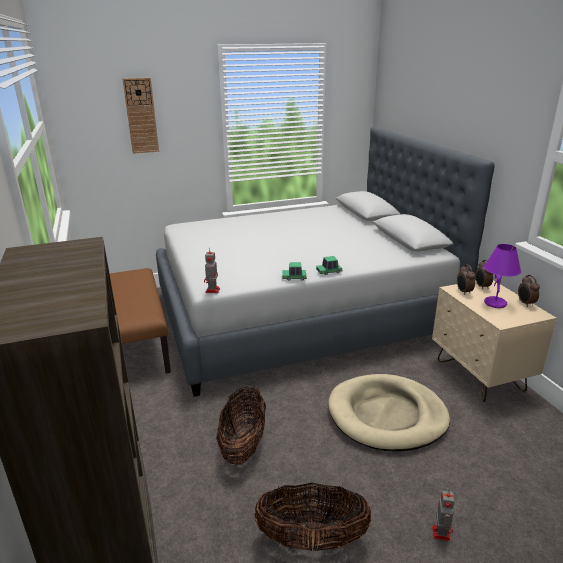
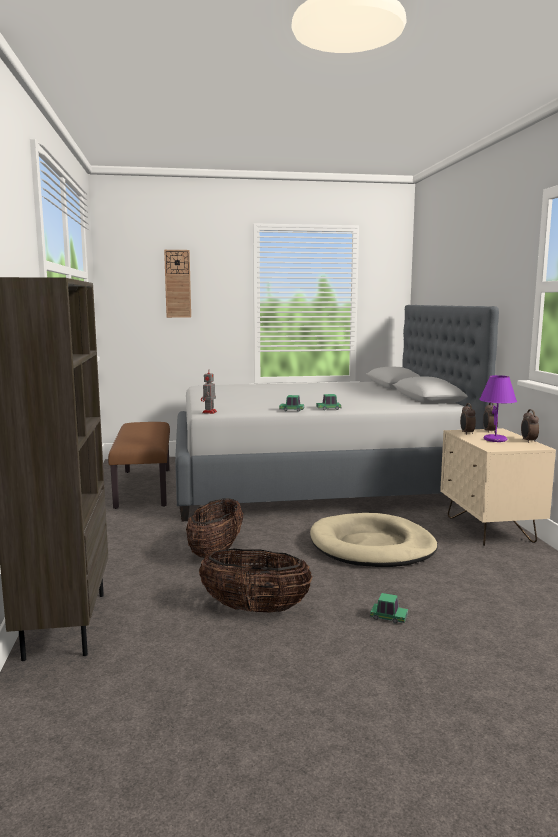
camera: 10 degrees right, 15 degrees down
toy robot [432,489,455,541] -> toy car [370,593,408,623]

